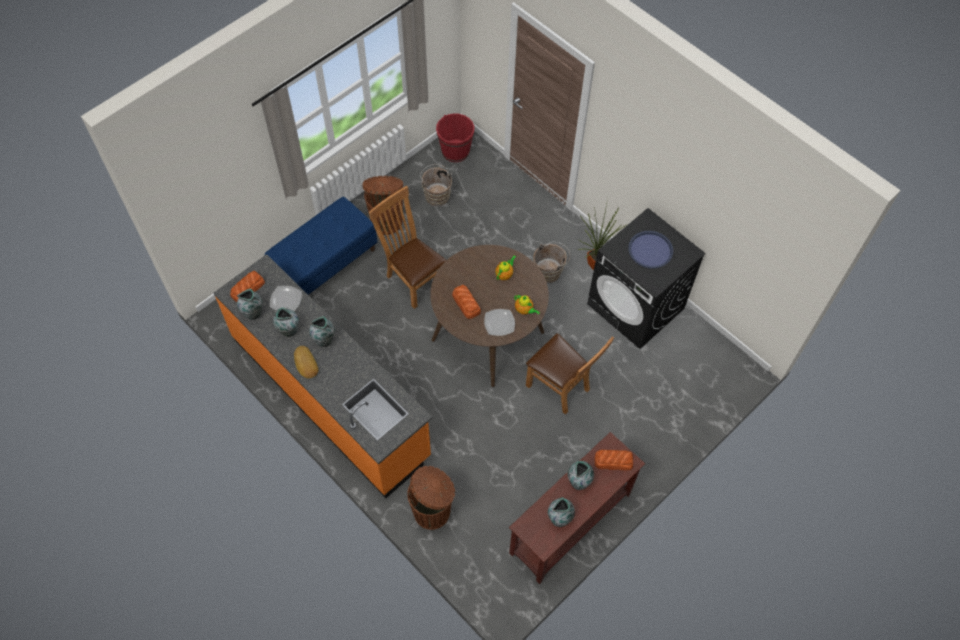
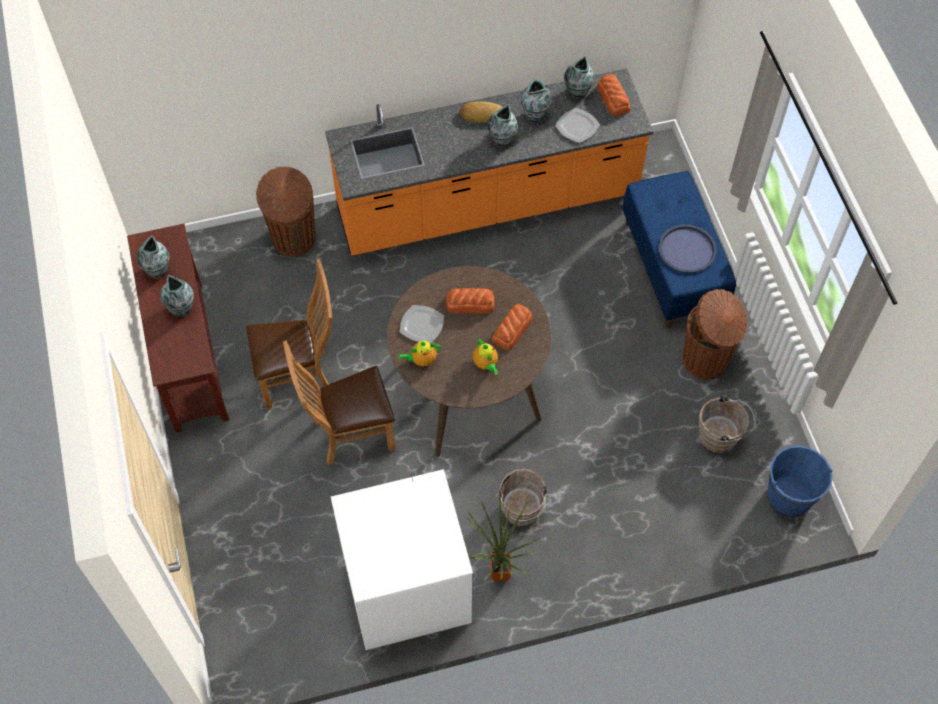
camera: 120 degrees right, 0 degrees up
brown chair [368,186,446,309] -> brown chair moved to [246,259,332,409]
red bucket [436,113,474,162] -> blue bucket [767,445,833,518]
black washing machine [587,208,706,349] -> white washing machine [331,469,473,650]
bread [594,450,633,470] -> bread moved to [492,304,533,350]
blue tray [628,231,673,268] -> blue tray moved to [659,224,717,273]

